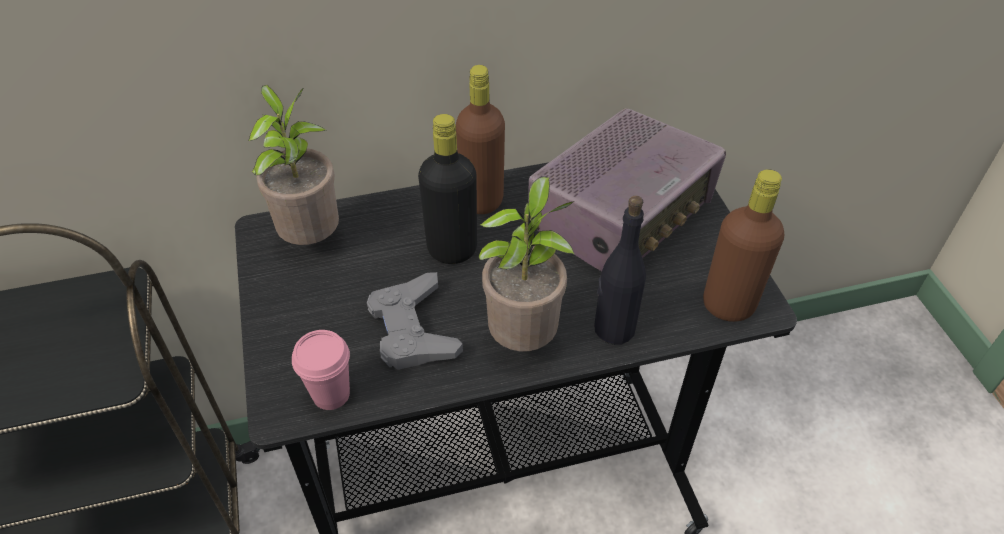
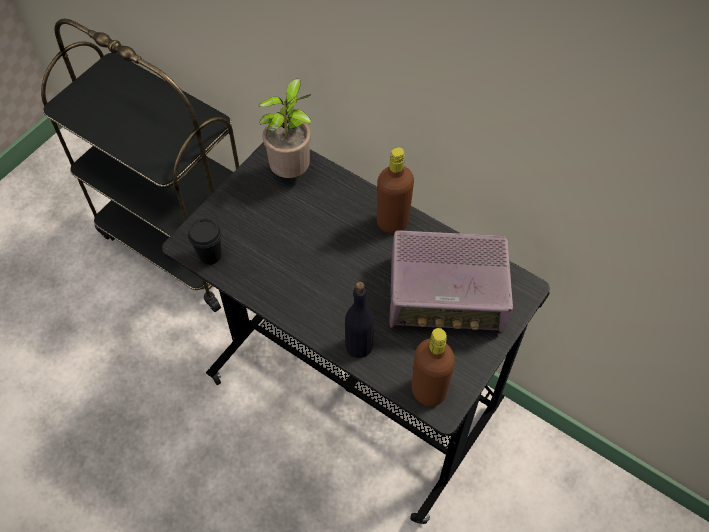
camera: 50 degrees right, 10 degrees up
pink cup [292,330,350,410] -> black cup [188,218,222,265]
grey game controller [367,272,463,370] -> none
black bottle [418,114,477,264] -> none
potted plant [479,177,574,351] -> none

